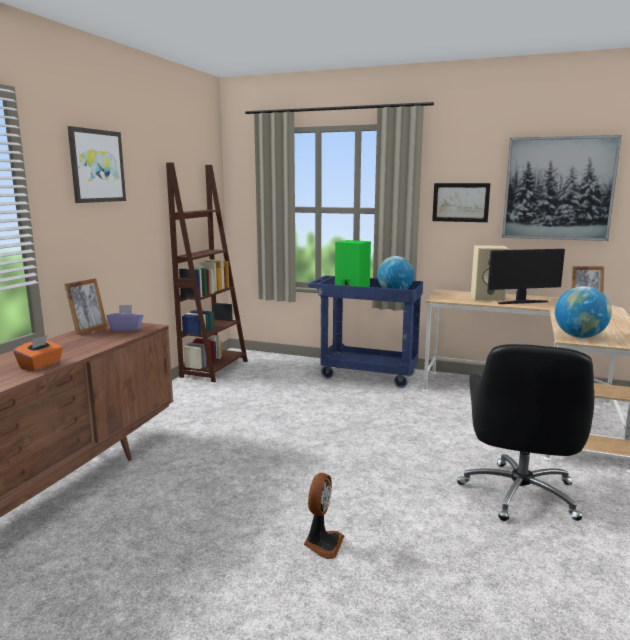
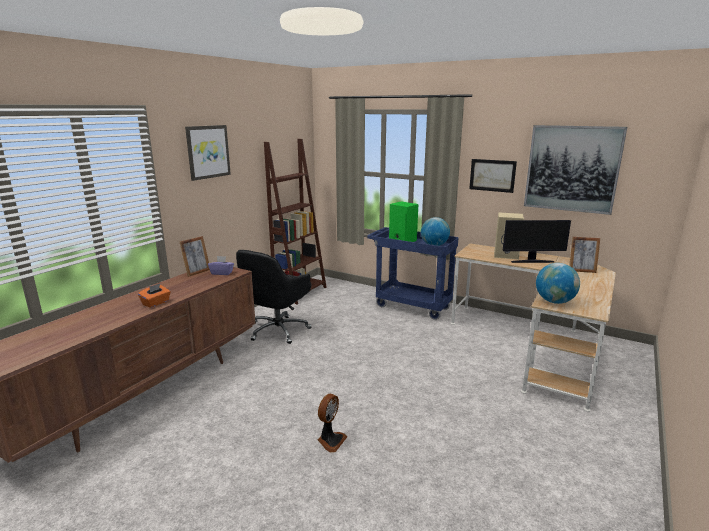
camera: 10 degrees right, 5 degrees up
black office chair [457,344,595,521] -> black office chair moved to [236,250,312,344]

